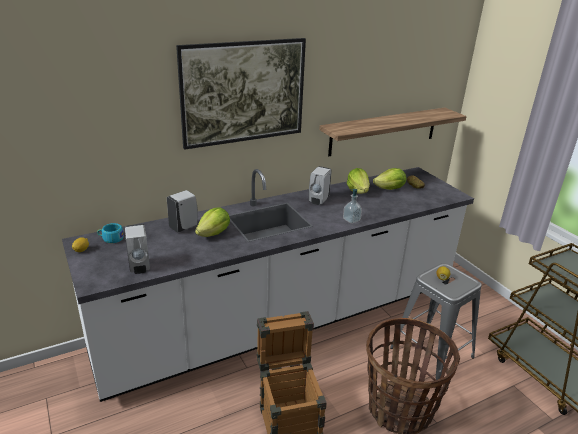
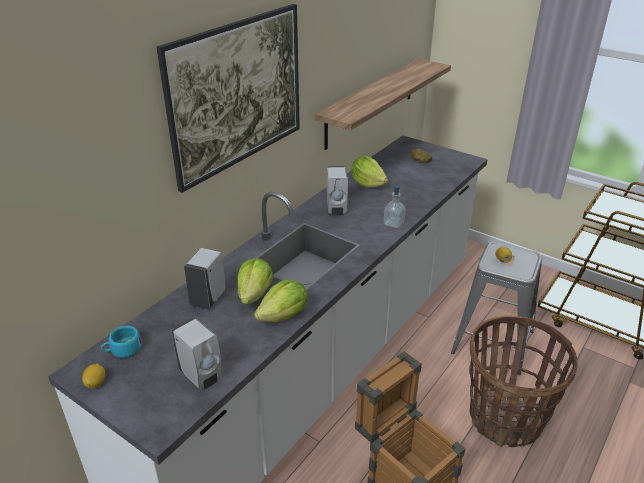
camera: 25 degrees left, 5 degrees up
lettuce [373,168,406,190] -> lettuce moved to [254,280,308,322]

